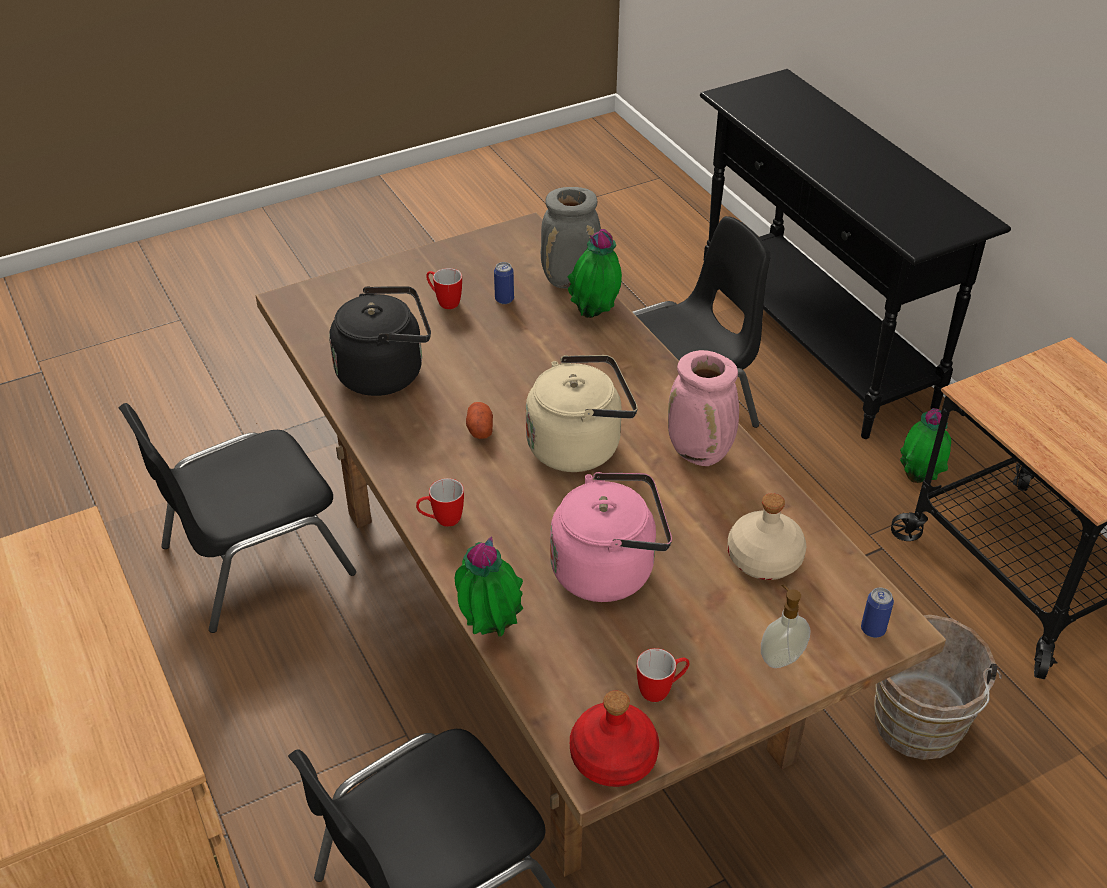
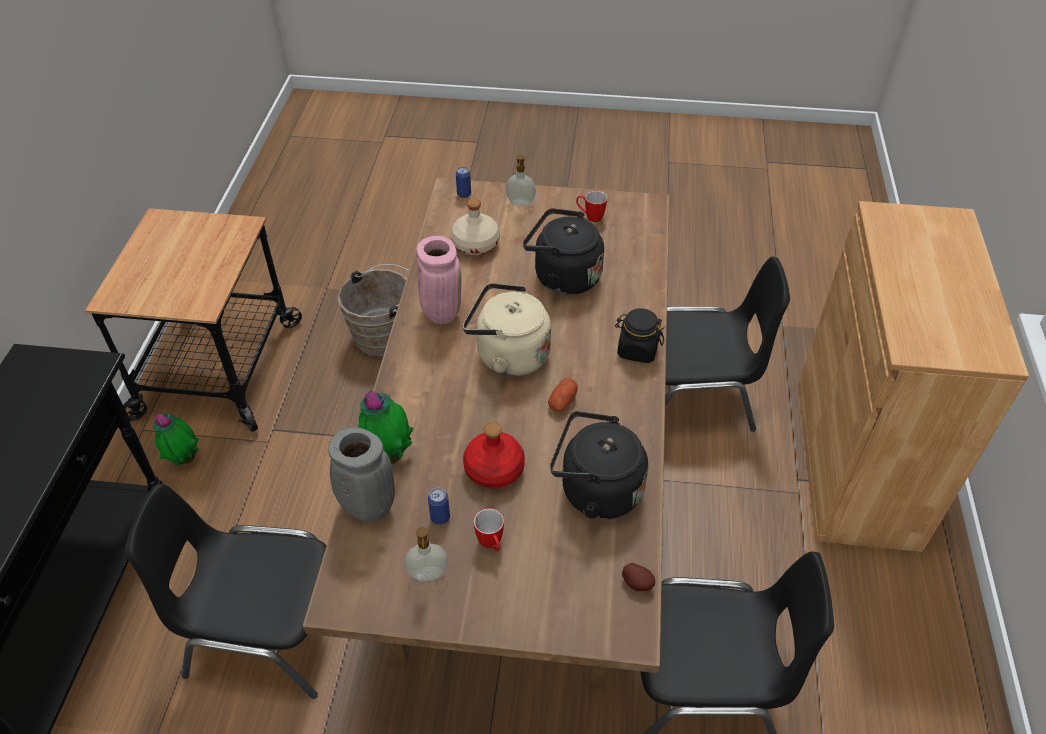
camera: 145 degrees left, 5 degrees up
mug [416,478,464,527] -> black jar [615,308,664,363]
potted plant [455,536,523,637] -> none
pink kettle [550,472,672,602] -> black kettle [523,208,604,295]
red bottle [570,690,659,787] -> red bottle moved to [463,422,525,488]
none -> soap dispenser [404,527,448,581]
none -> potato [622,563,655,591]

